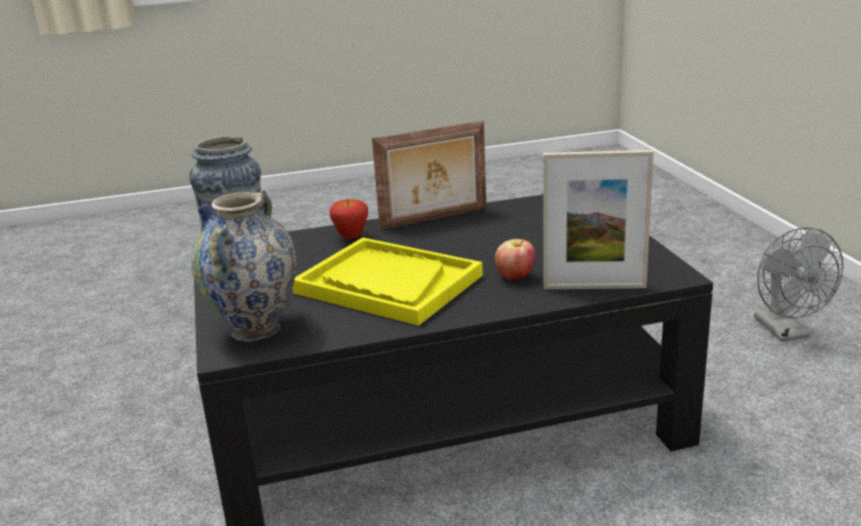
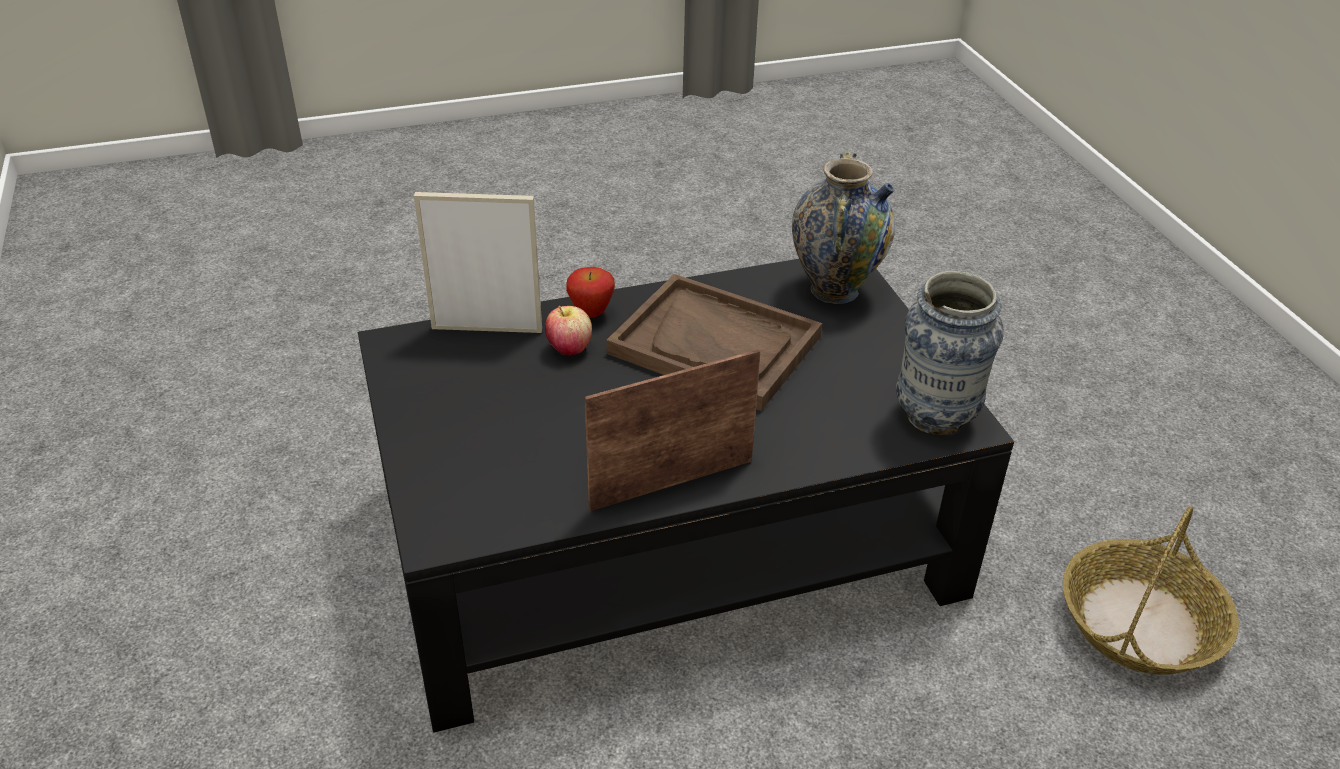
camera: 175 degrees right, 15 degrees up
yellow tray [292,238,483,326] -> brown tray [606,274,822,411]
apple [330,199,369,239] -> apple moved to [566,267,615,318]
grey fan [754,227,844,341] -> none
none -> basket [1063,506,1239,675]

